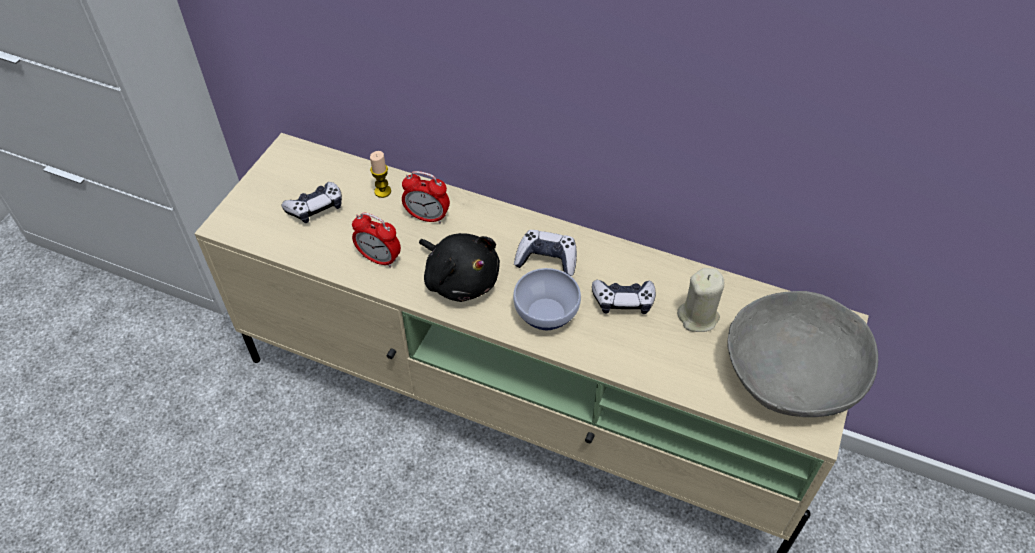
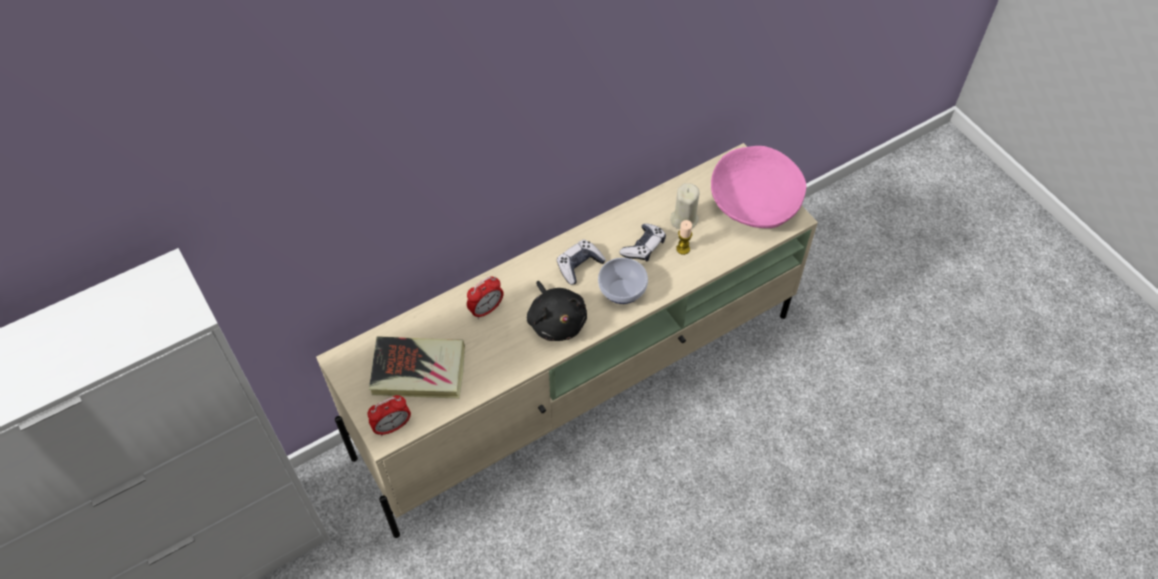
camera: 55 degrees left, 5 degrees up
game controller [282,182,342,223] -> book [369,336,465,399]
alarm clock [352,212,401,268] -> alarm clock moved to [368,395,411,436]
candle [370,151,391,198] -> candle moved to [676,220,692,255]
black plush toy [419,233,500,302] -> black plush toy turned 75 degrees clockwise [527,281,587,341]
grey bowl [727,291,878,417] -> pink bowl [711,146,806,228]

